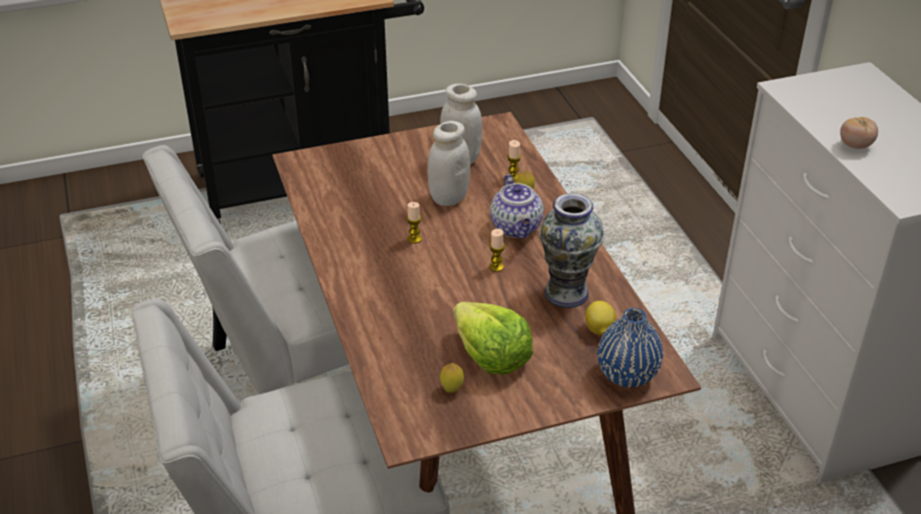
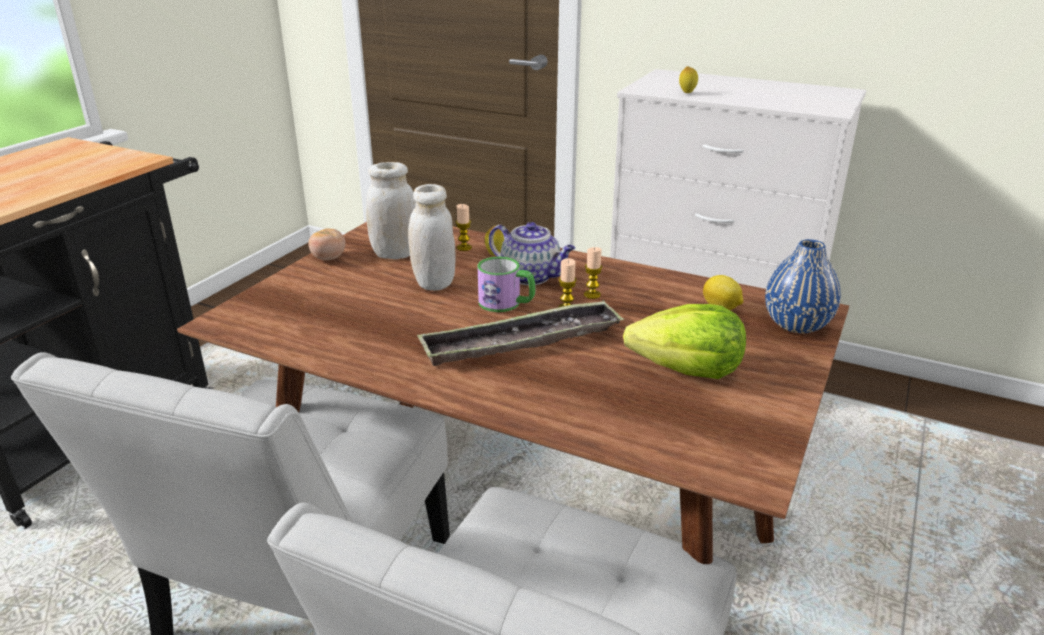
camera: 45 degrees left, 10 degrees down
candle [407,202,422,243] -> candle moved to [584,247,602,299]
lemon [440,363,464,393] -> lemon moved to [679,66,698,93]
vase [539,193,604,308] -> none
tomato [840,117,878,149] -> tomato moved to [308,228,345,261]
none -> tray [417,300,624,366]
none -> mug [477,257,535,312]

